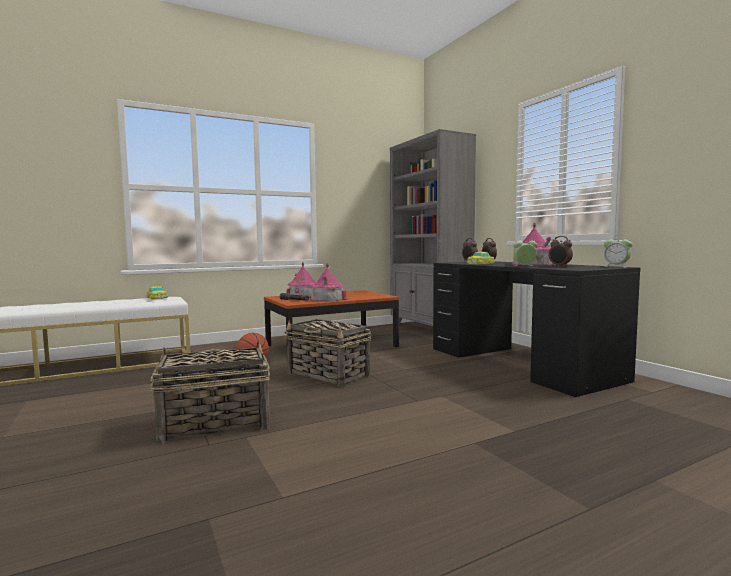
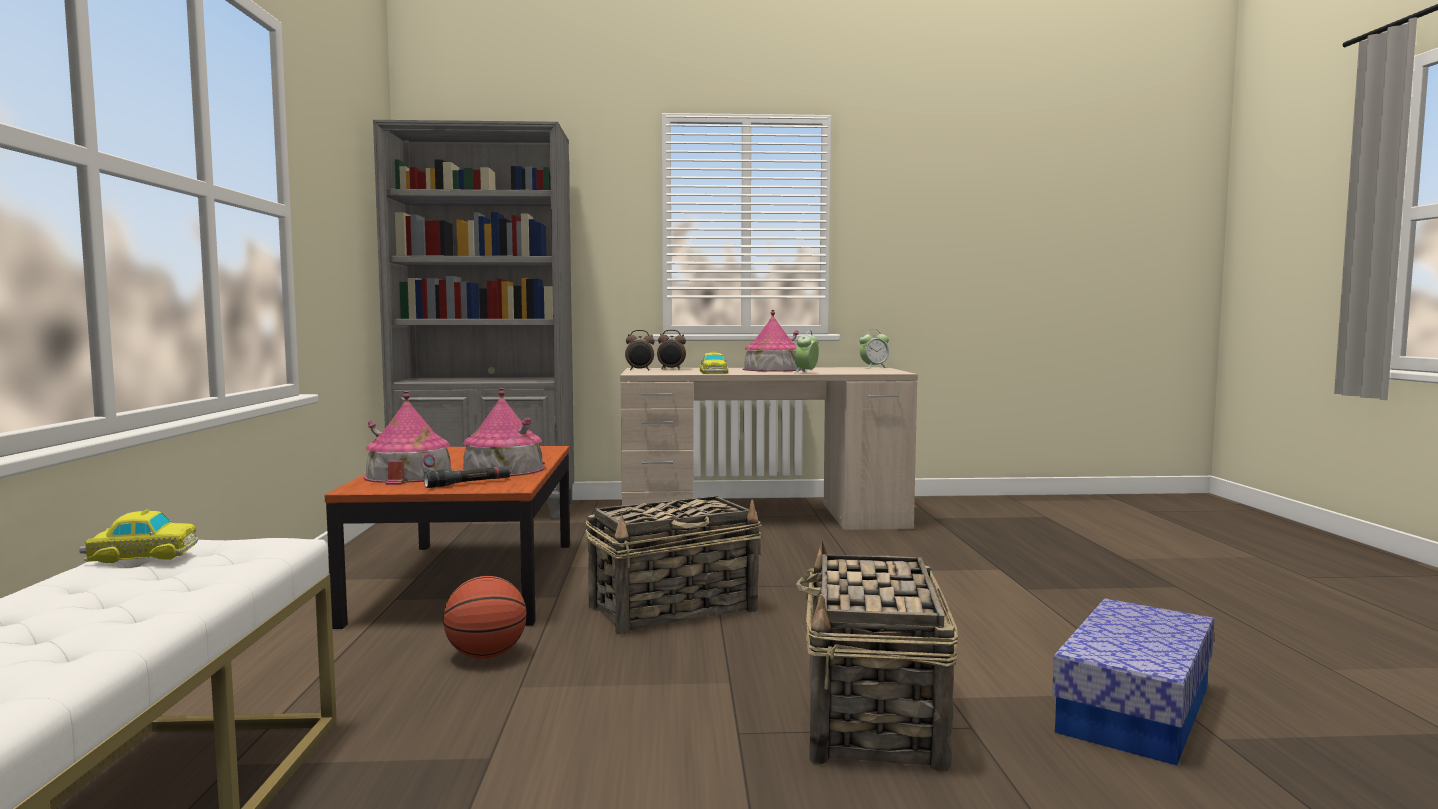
camera: 65 degrees left, 0 degrees up
black desk [433,261,640,397] -> beige desk [620,367,918,530]
alarm clock [549,236,573,267] -> none
none -> storage box [1052,598,1214,766]

